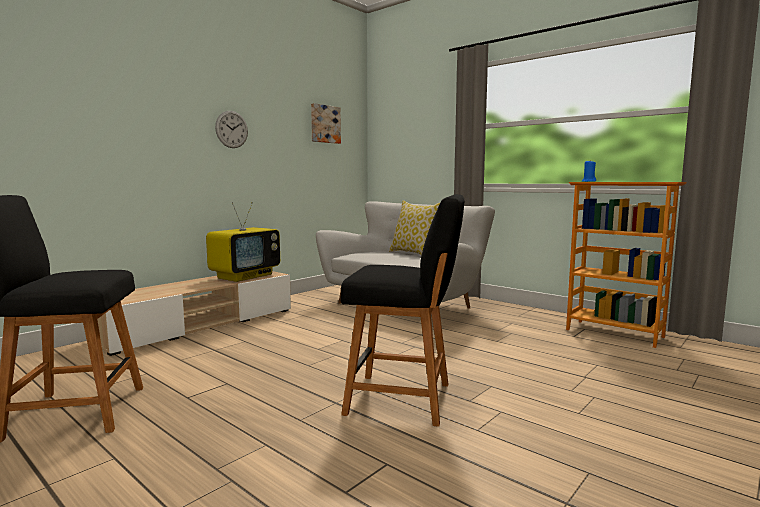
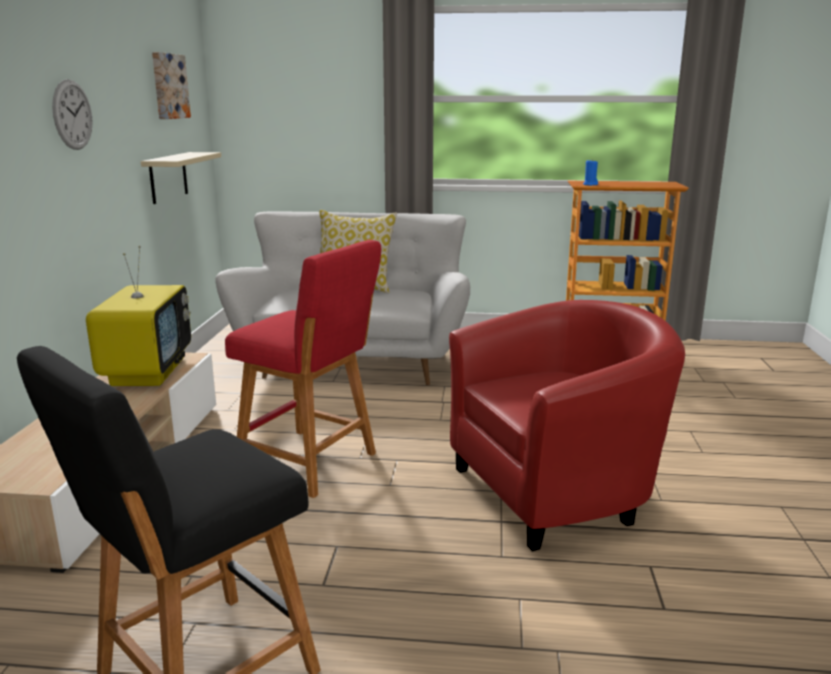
camera: 35 degrees left, 10 degrees up
black stool [340,194,464,427] -> red armchair [449,300,685,552]
none -> beige shelf [141,152,221,204]
none -> red stool [225,240,381,498]

